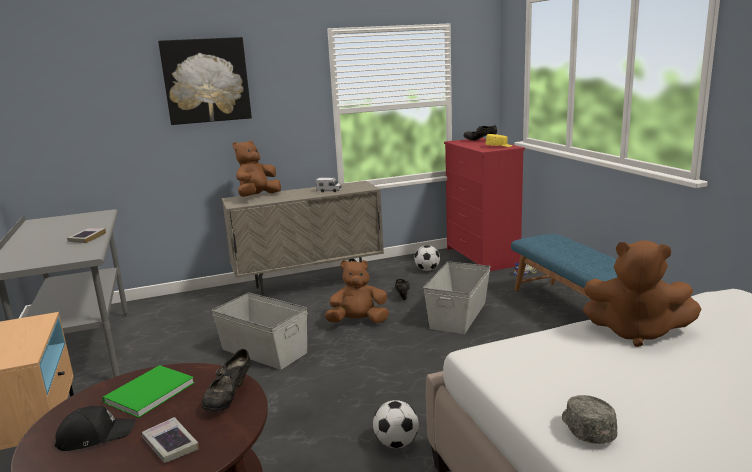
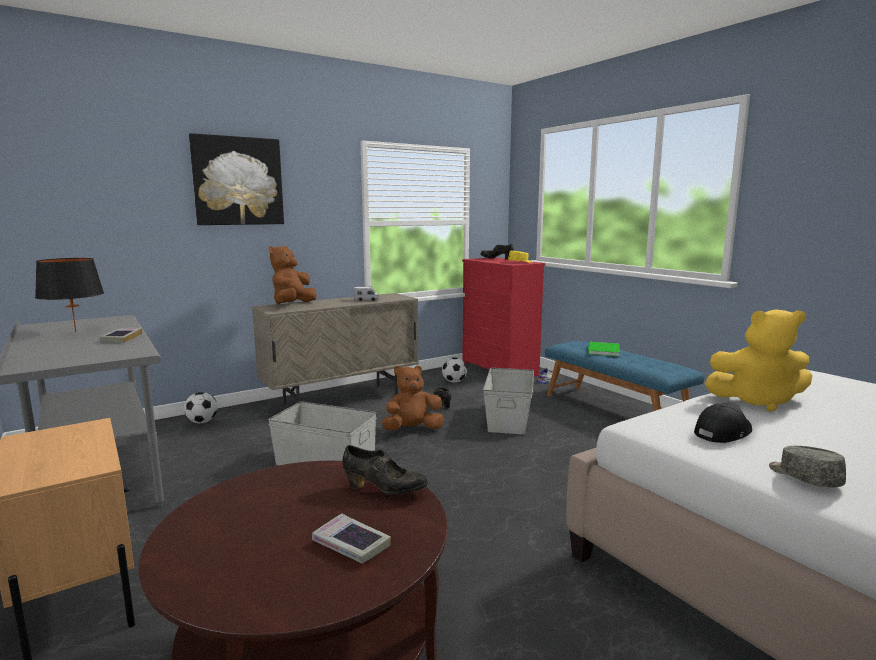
camera: 15 degrees left, 5 degrees down
black cap [55,406,135,451] -> black cap moved to [694,403,752,443]
green book [102,365,194,418] -> green book moved to [588,342,620,356]
black shoe [202,349,251,412] -> black shoe turned 75 degrees counterclockwise [342,445,428,495]
football [373,400,419,448] -> football moved to [184,392,218,423]
brown plush toy [583,240,701,347] -> yellow plush toy [705,309,813,412]
none -> black table lamp [35,258,104,332]

